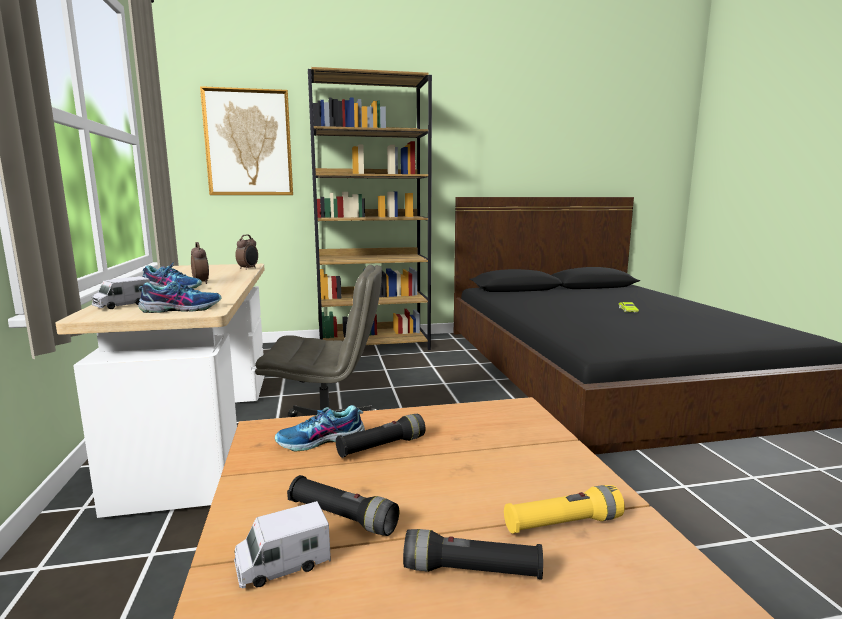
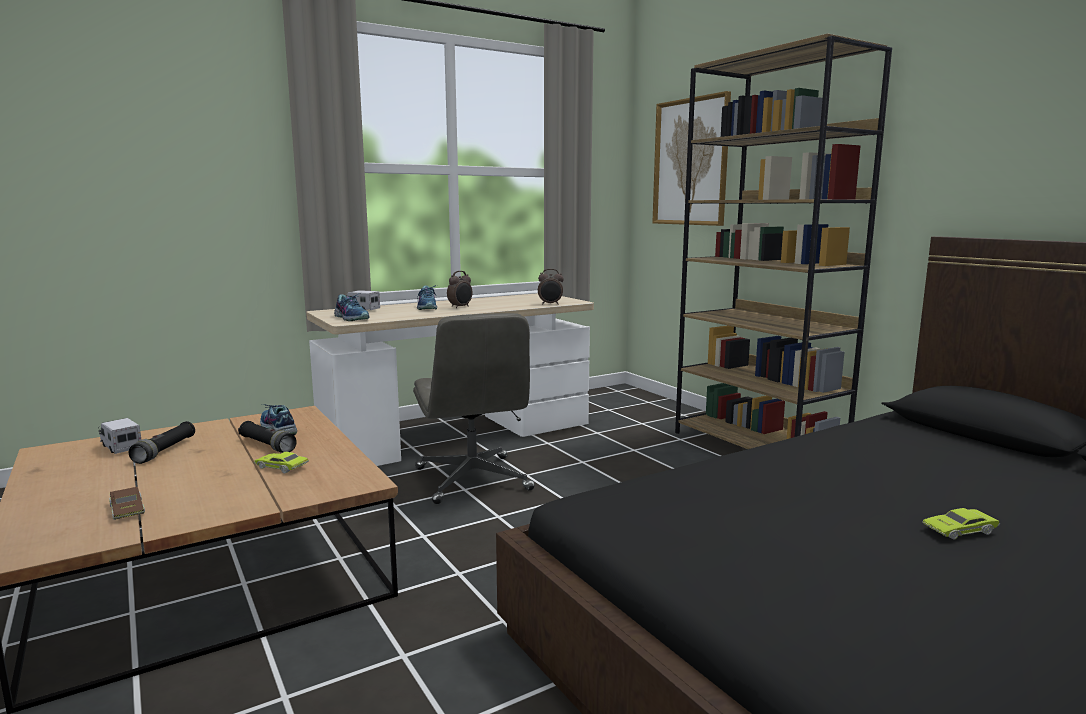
camera: 70 degrees right, 0 degrees up
black flashlight [403,529,543,580] -> none
yellow flashlight [504,485,625,534] -> brown toy car [109,487,145,520]
none -> green toy car [254,452,309,473]

